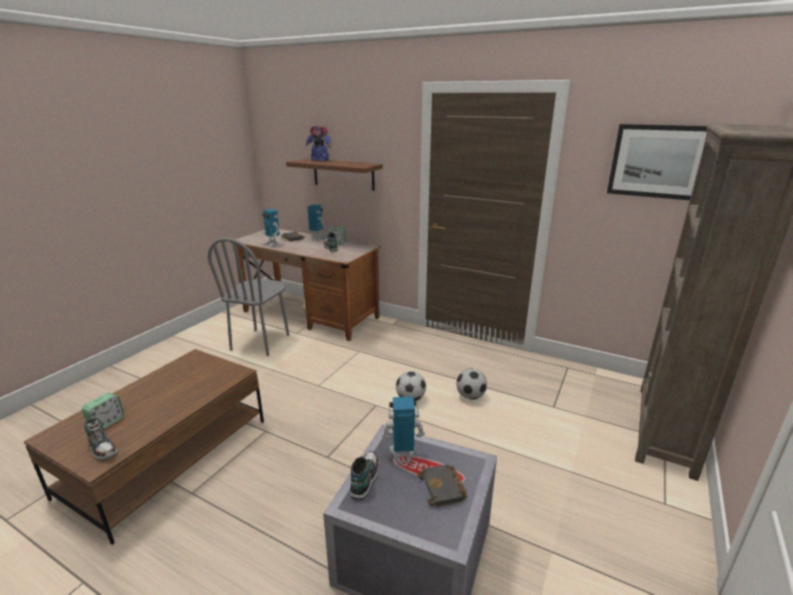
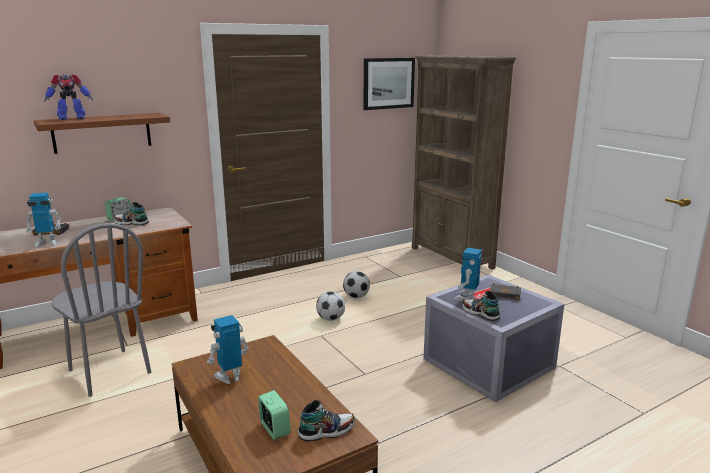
camera: 60 degrees left, 5 degrees down
toy robot [307,204,327,239] -> toy robot moved to [207,315,249,384]

